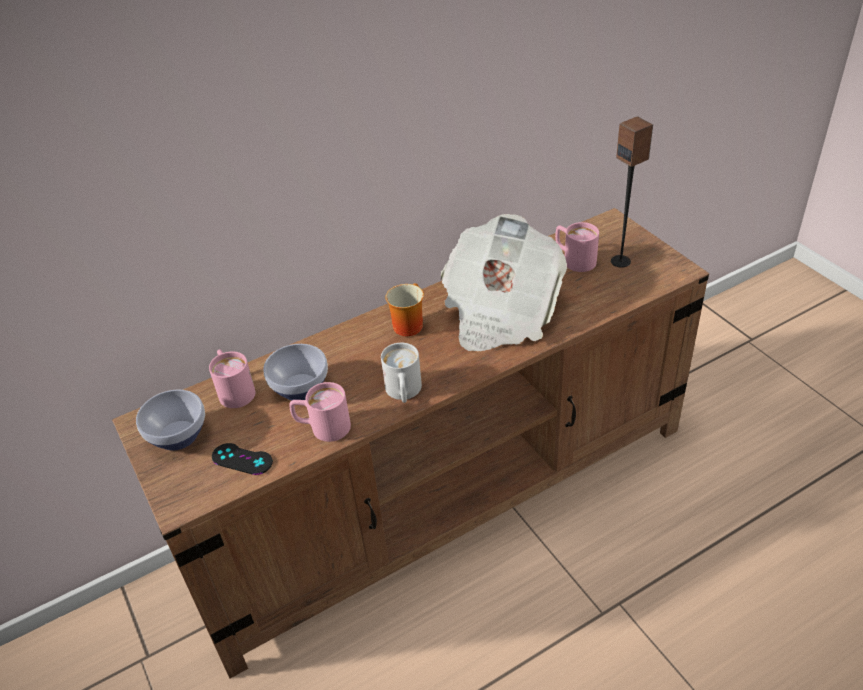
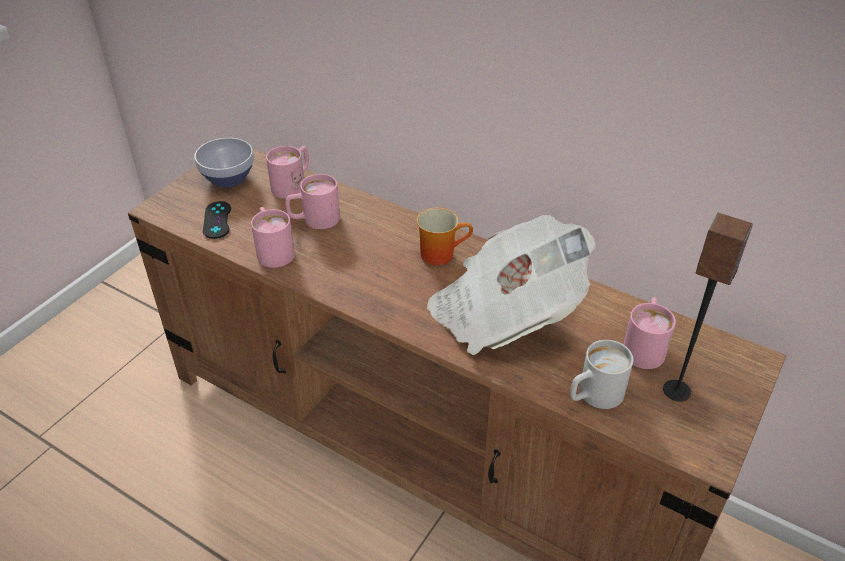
camera: 60 degrees right, 0 degrees up
bowl [263,344,328,400] -> pink mug [285,174,340,229]
white mug [381,343,422,403] -> white mug moved to [570,340,634,409]

